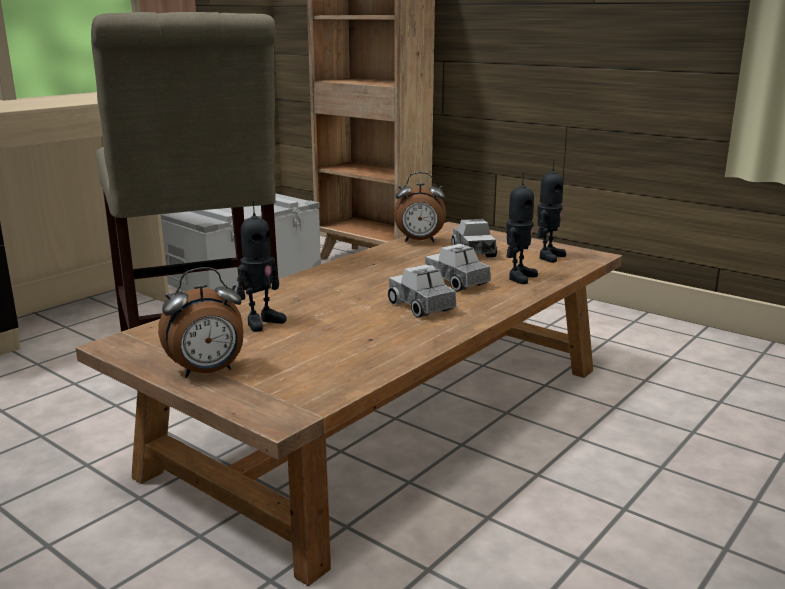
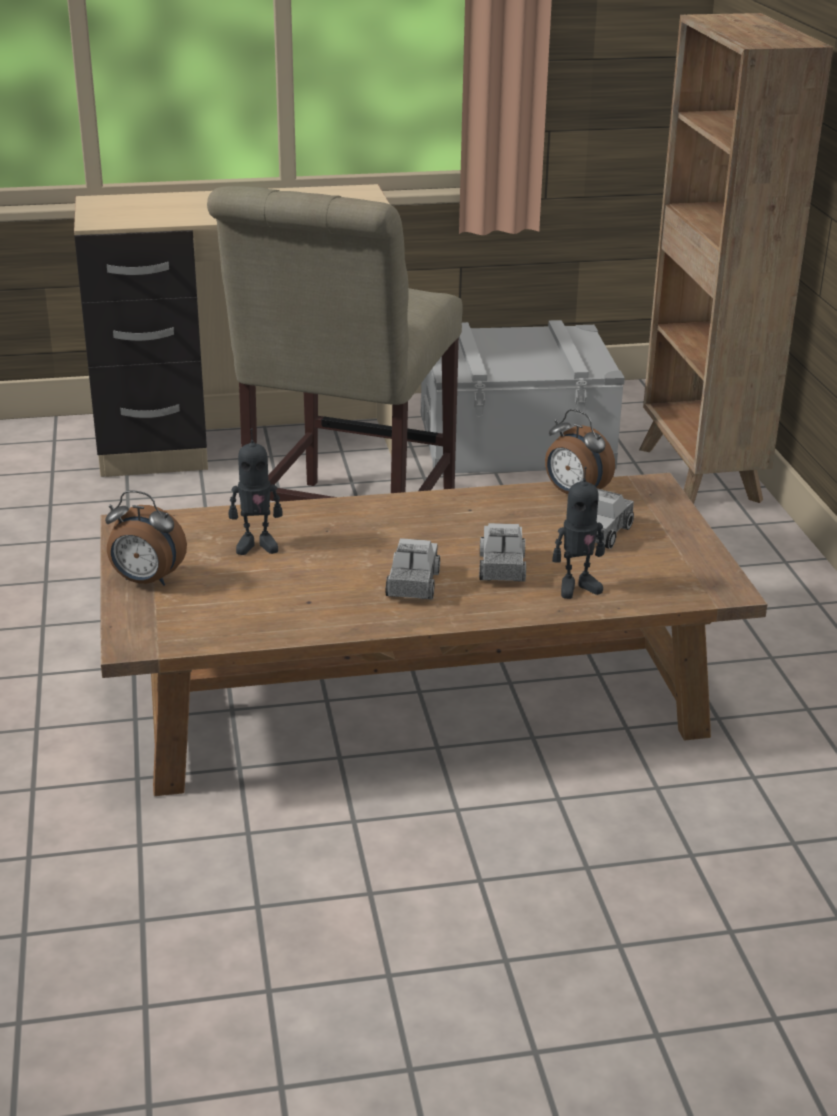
camera: 40 degrees right, 10 degrees up
toy robot [537,159,566,263] -> none

